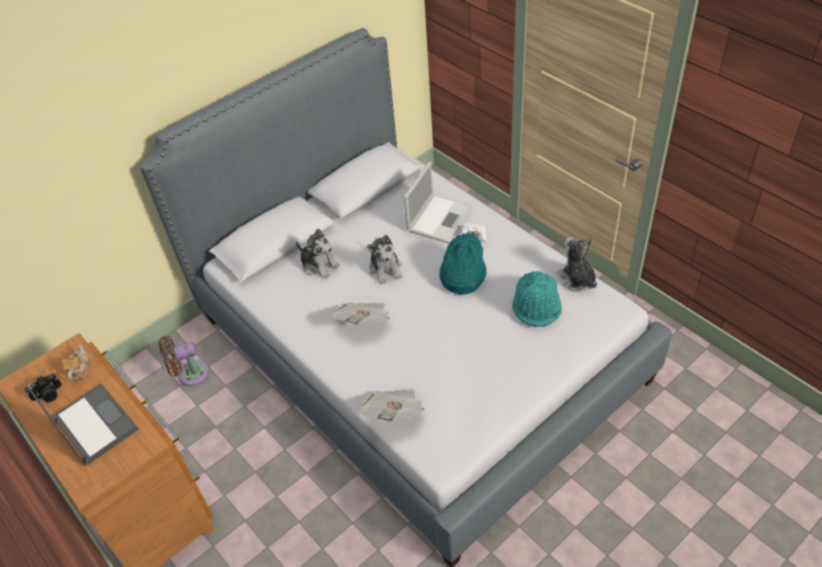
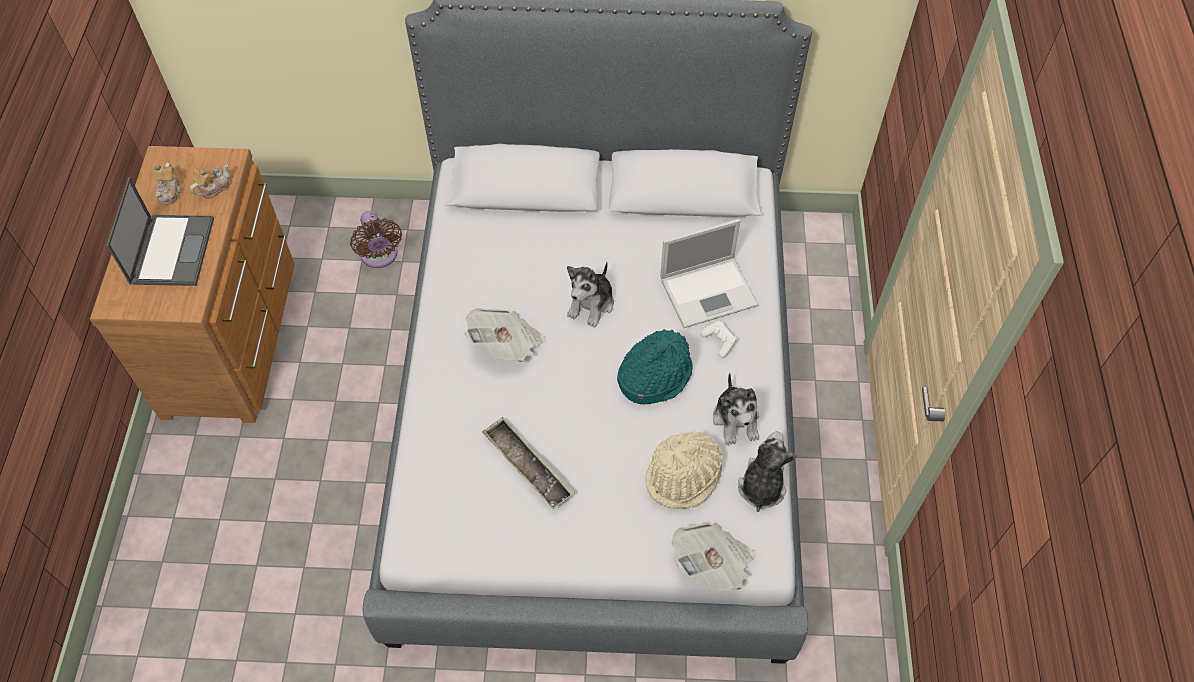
camera: 40 degrees right, 10 degrees up
camera [24,373,62,402] -> teapot [154,163,183,205]
brown fan [159,336,209,386] -> brown fan turned 135 degrees counterclockwise [350,211,402,268]
plush toy [296,229,340,279] -> plush toy moved to [713,373,759,445]
newspaper [359,388,424,422] -> newspaper moved to [672,523,756,591]
turquoise hat [512,271,562,327] -> beige hat [645,432,722,509]
none -> tray [482,417,574,509]

